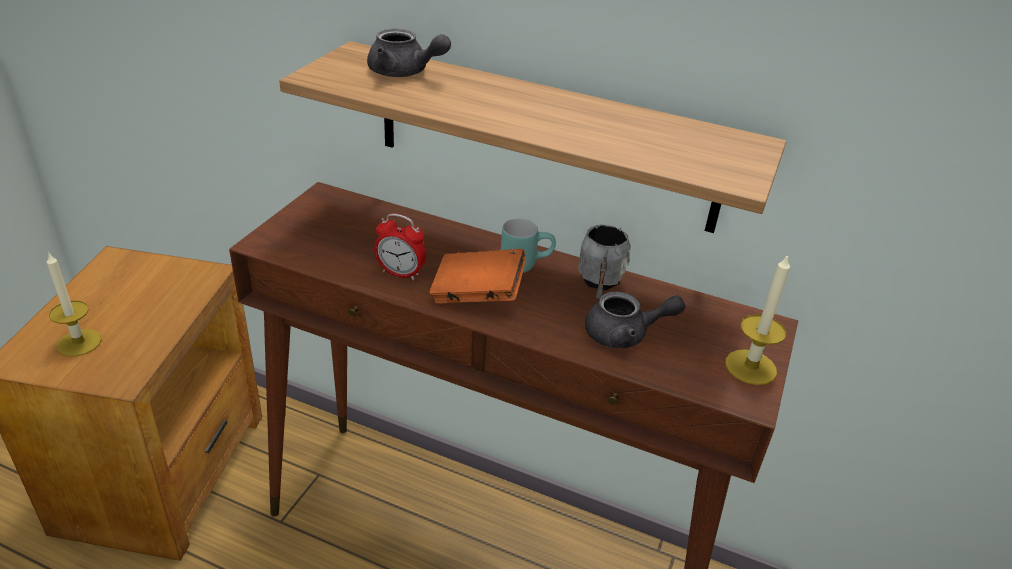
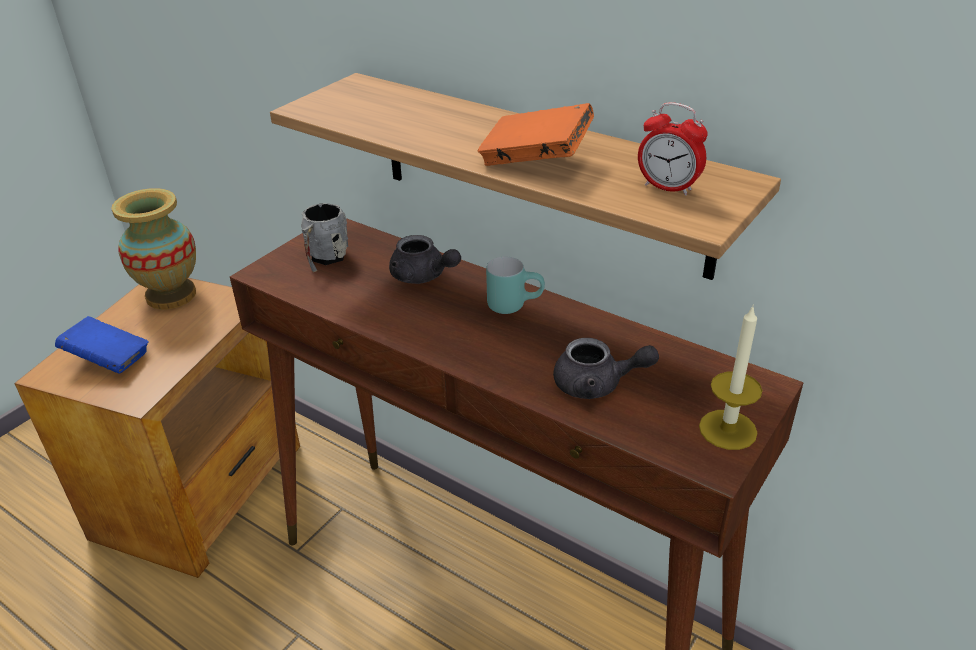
camera: 15 degrees right, 0 degrees up
candle [47,252,101,356] -> blue book [55,316,149,374]
grey teapot [367,29,451,77] -> grey teapot moved to [389,235,461,284]
alarm clock [374,214,426,281] -> alarm clock moved to [638,102,708,195]
orange book [430,249,526,304] -> orange book moved to [477,103,594,166]
grey mug [578,225,631,299] -> grey mug moved to [301,203,348,272]
none -> vase [111,188,196,309]

